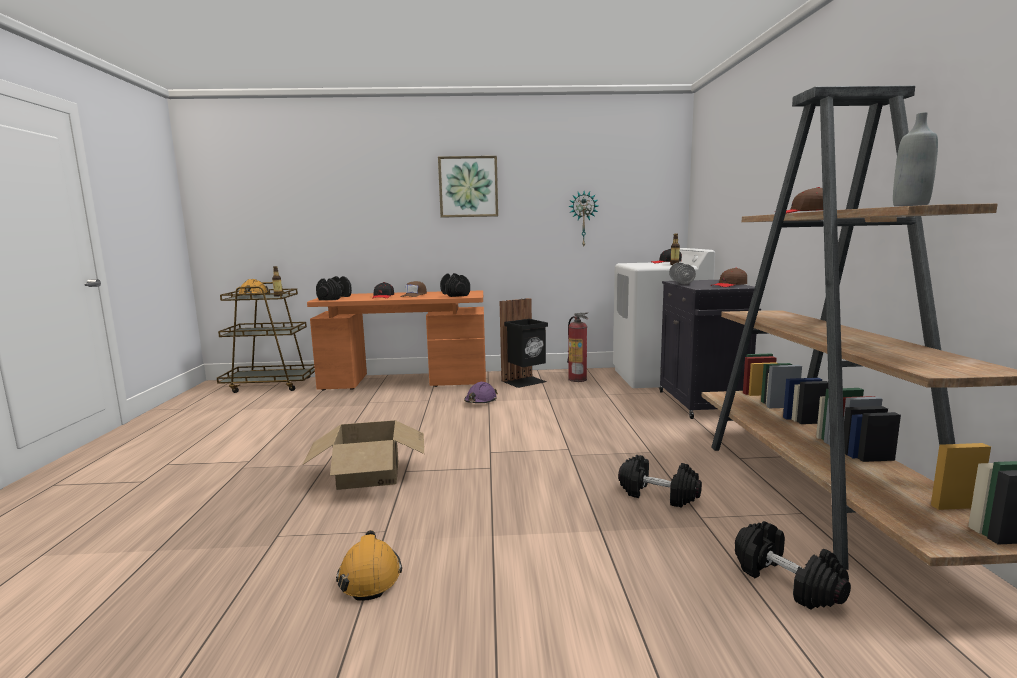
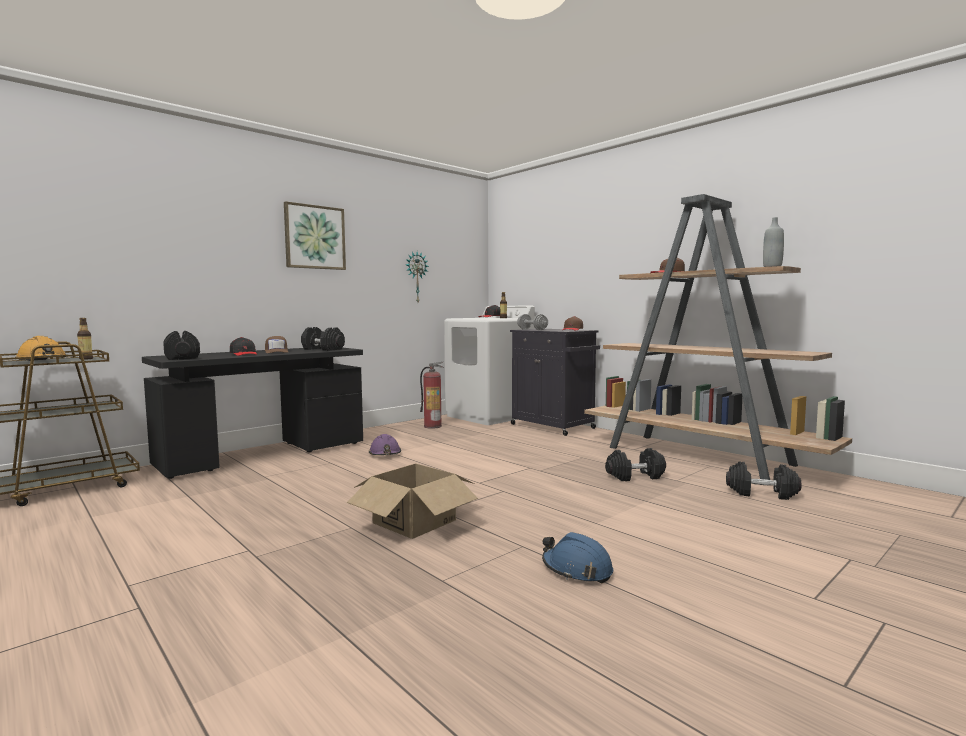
camera: 40 degrees left, 5 degrees down
orange desk [307,290,486,391] -> black desk [142,348,363,479]
orange hard hat [336,530,402,601] -> blue hard hat [542,532,613,583]
black trash can [500,298,548,388] -> none

